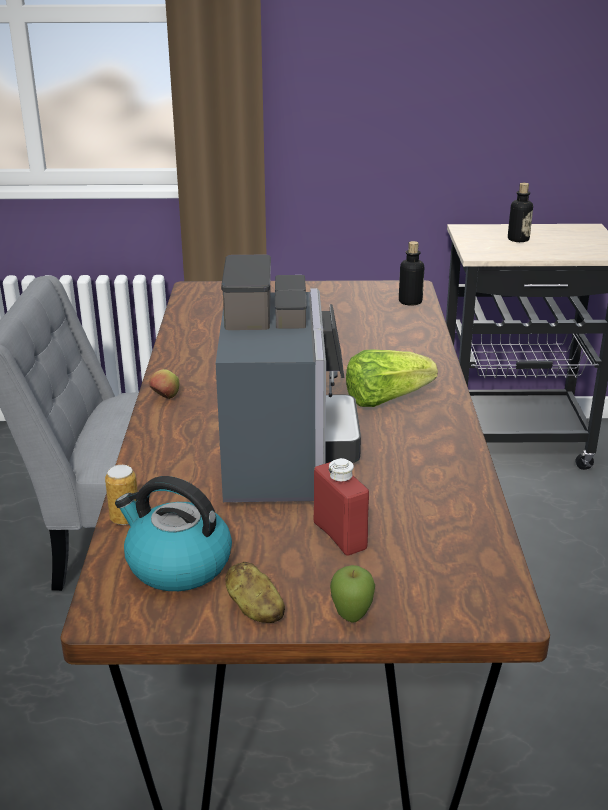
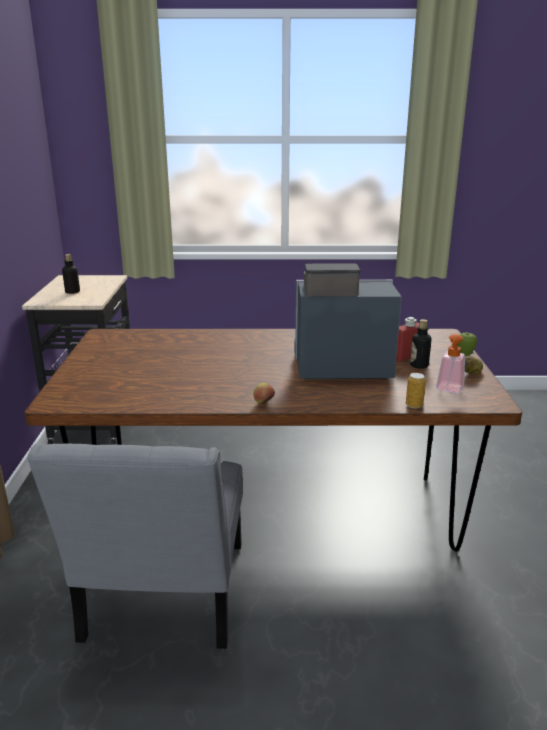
camera: 90 degrees left, 5 degrees down
kettle [115,476,232,591] -> soap dispenser [436,334,465,393]
lettuce [346,349,438,407] -> none
bottle [399,241,424,306] -> bottle moved to [410,319,431,369]

